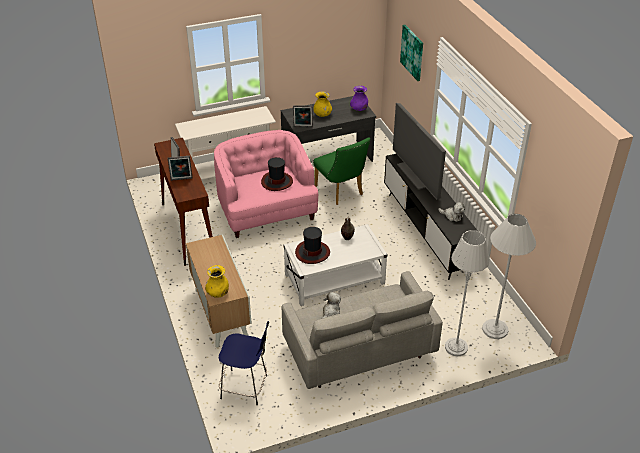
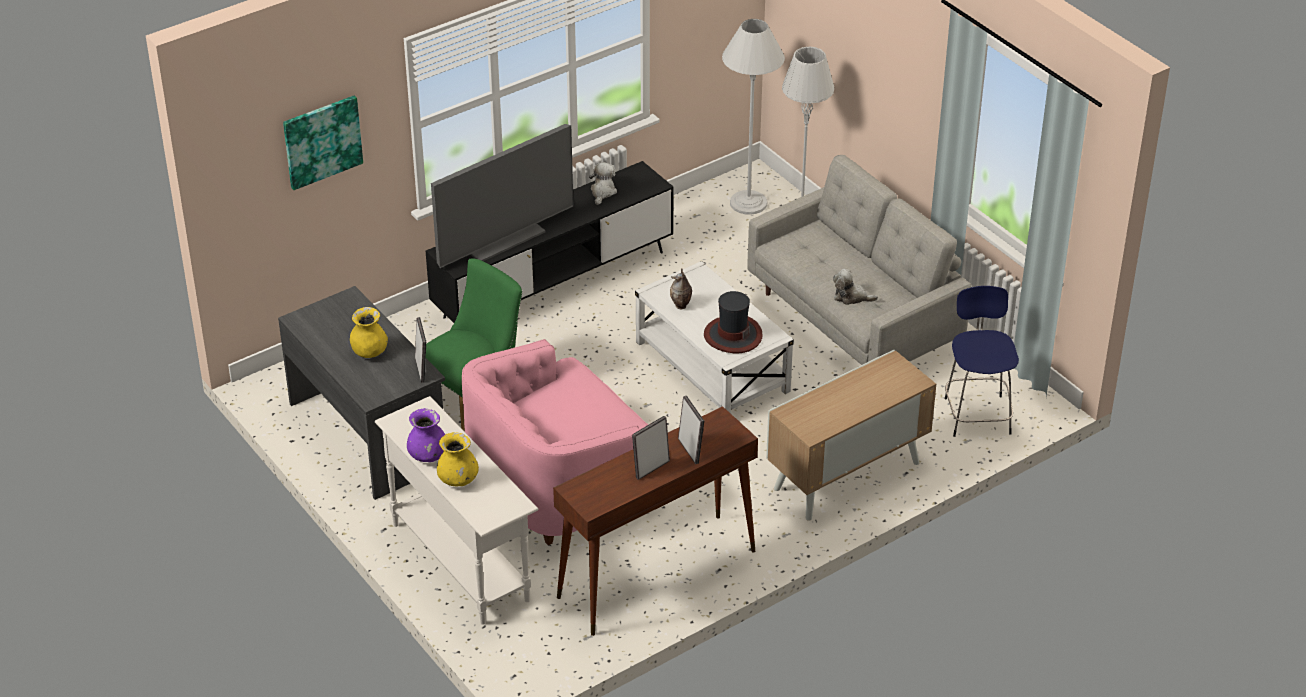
camera: 105 degrees left, 0 degrees up
yellow vase [205,265,229,298] -> yellow vase moved to [437,432,479,486]
hat [261,157,293,191] -> none
purple vase [350,86,368,111] -> purple vase moved to [407,408,445,462]

